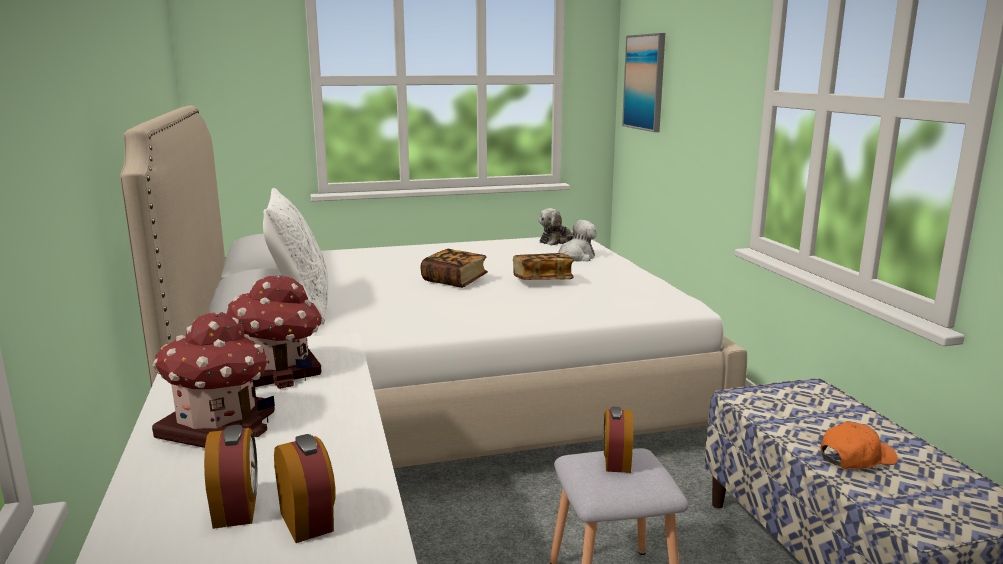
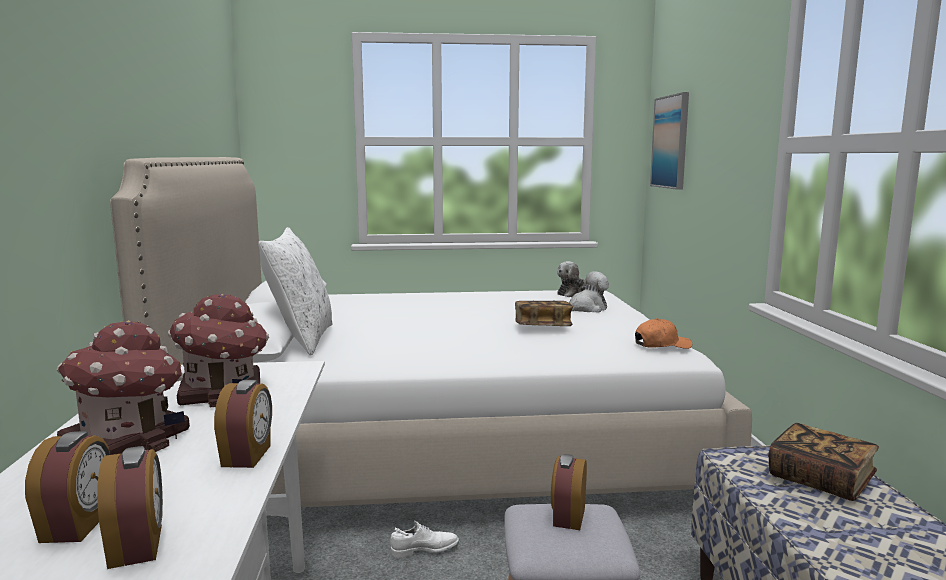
camera: 10 degrees right, 5 degrees down
book [420,249,488,288] -> book moved to [768,423,879,501]
orange cap [821,421,898,469] -> orange cap moved to [635,318,692,349]
none -> alarm clock [214,380,272,468]
none -> white shoe [390,521,459,558]

